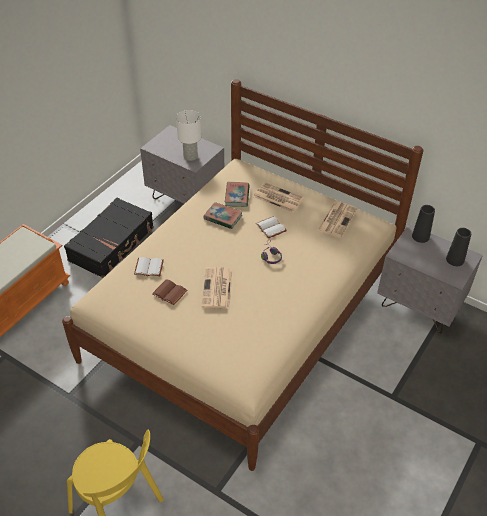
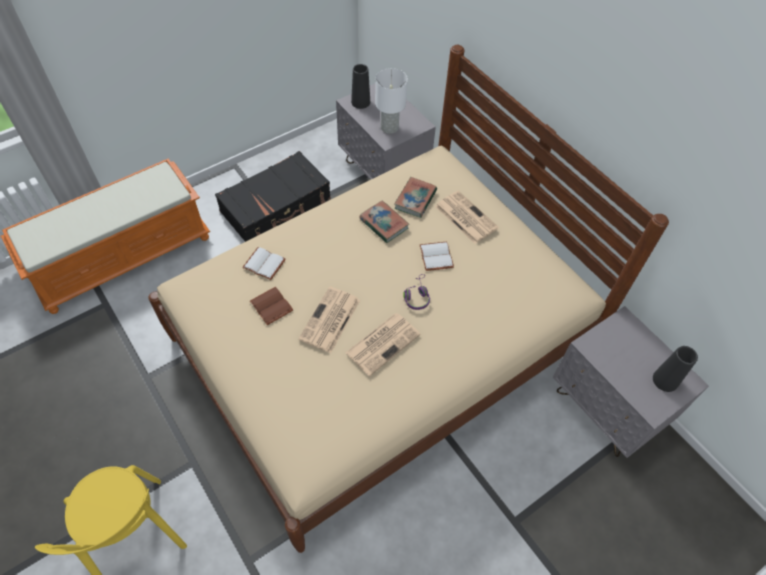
camera: 20 degrees right, 10 degrees up
newspaper [317,202,357,238] -> newspaper moved to [345,313,420,376]
black vase [412,205,435,243] -> black vase moved to [351,64,370,109]

